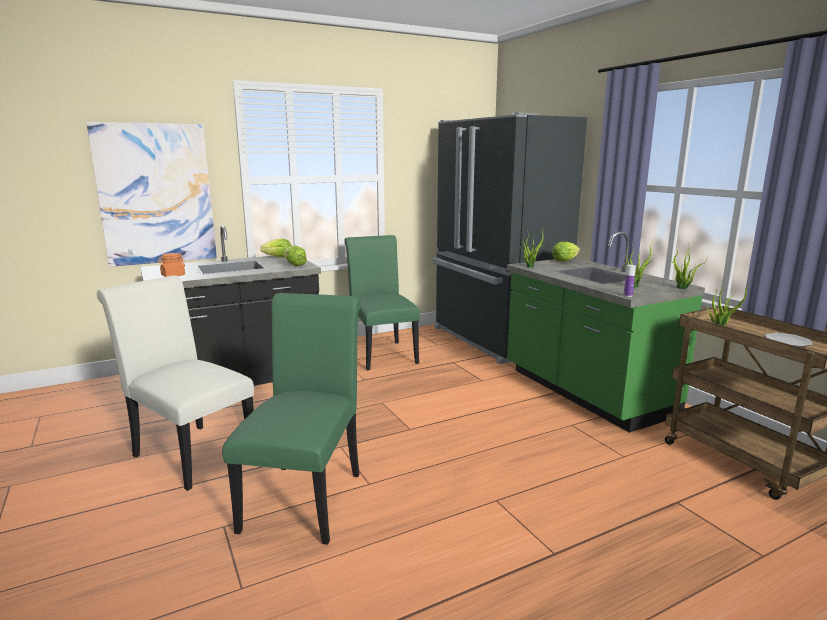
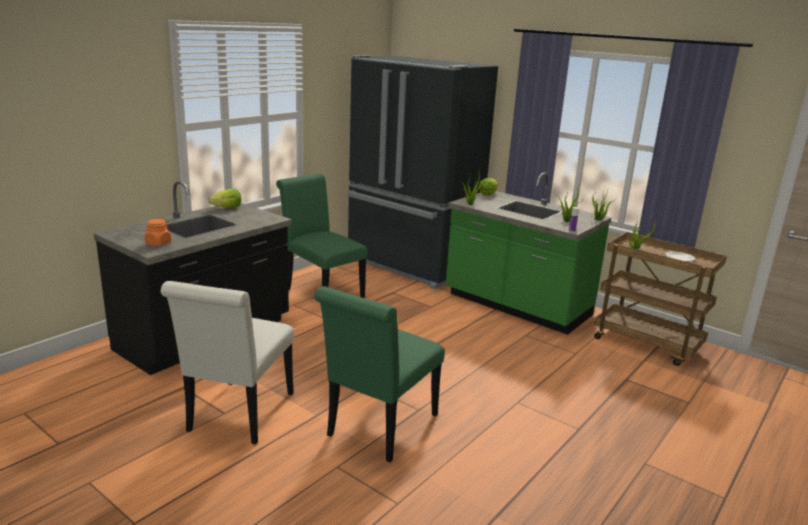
camera: 25 degrees left, 5 degrees up
picture [86,122,217,267] -> none
white chair [97,275,254,491] -> white chair turned 90 degrees counterclockwise [161,281,294,445]
green chair [222,293,361,545] -> green chair turned 135 degrees counterclockwise [314,286,445,462]
lettuce [284,245,307,266] -> none

